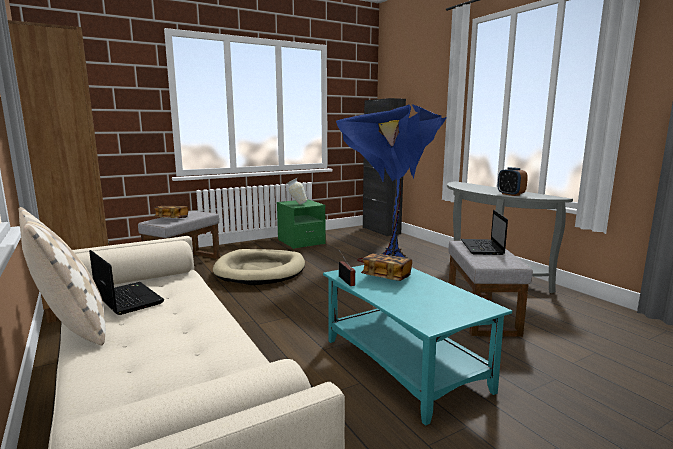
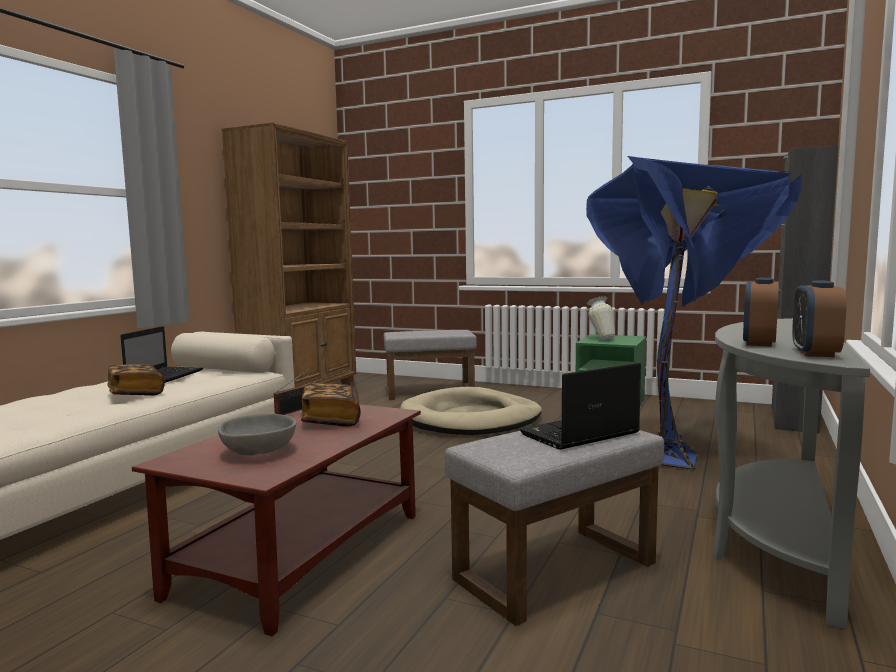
camera: 55 degrees right, 5 degrees down
beige pillow [19,207,106,345] -> none
book [154,206,188,218] -> book moved to [108,364,164,396]
turquoise coffee table [323,265,512,426] -> brown coffee table [132,404,421,636]
none -> grey bowl [218,414,296,456]
none -> alarm clock [792,281,847,357]

